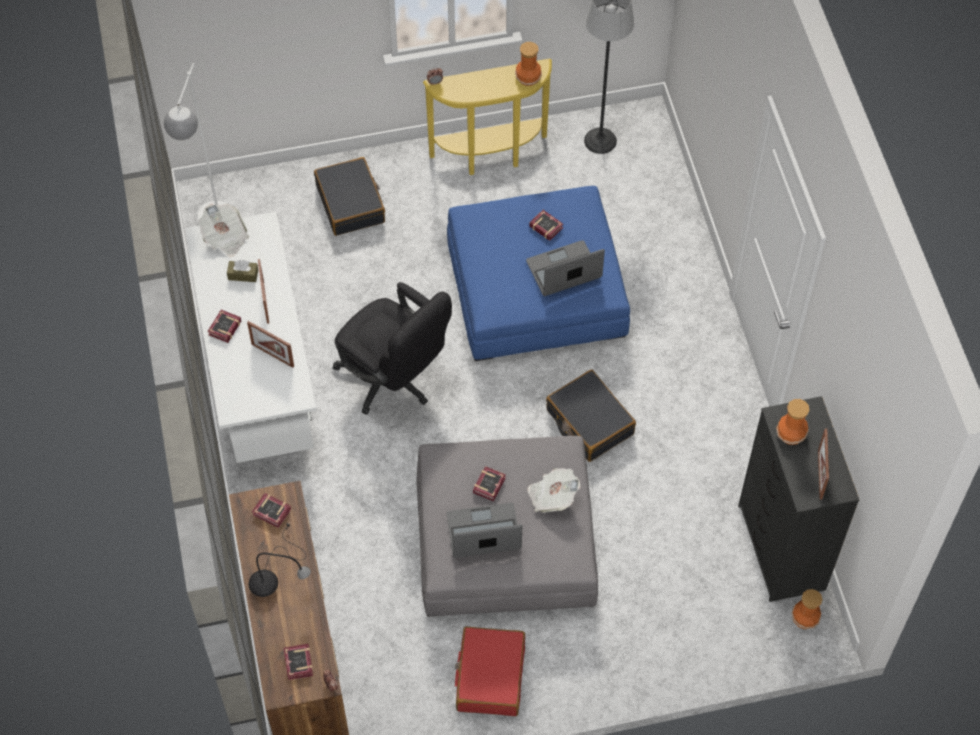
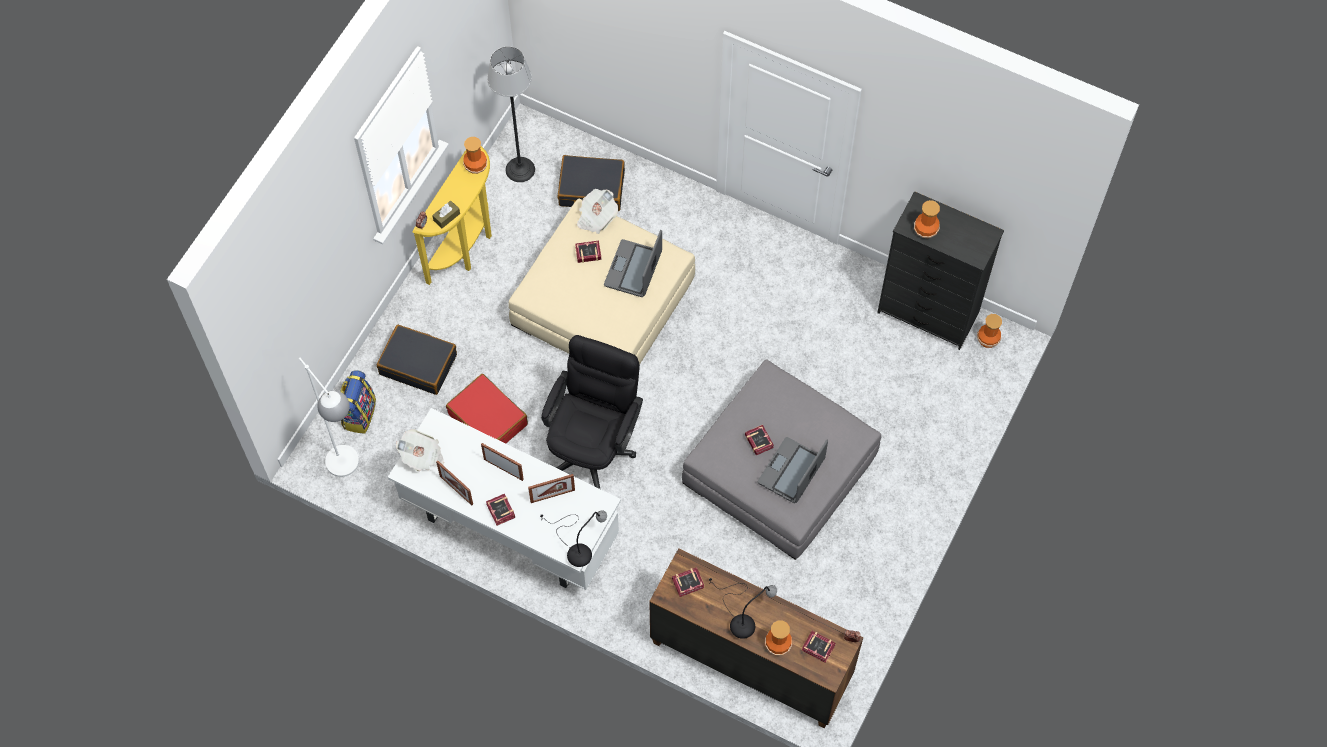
camera: 50 degrees left, 5 degrees up
brown tissue box [227,260,258,282] -> brown tissue box moved to [432,201,460,228]
black office chair [333,282,452,415] -> black office chair turned 60 degrees counterclockwise [541,335,643,489]
blue ottoman [447,186,630,361] -> beige ottoman [508,198,695,364]
red suitcase [455,627,525,716] -> red suitcase moved to [446,374,528,444]
newspaper [527,468,580,512] -> newspaper moved to [577,189,618,234]
black suitcase [546,370,636,462] -> black suitcase moved to [558,155,625,211]
picture frame [818,428,829,500] -> picture frame moved to [436,460,473,505]
none -> backpack [340,370,376,434]
none -> black table lamp [540,510,607,567]
none -> vase [765,620,792,655]

